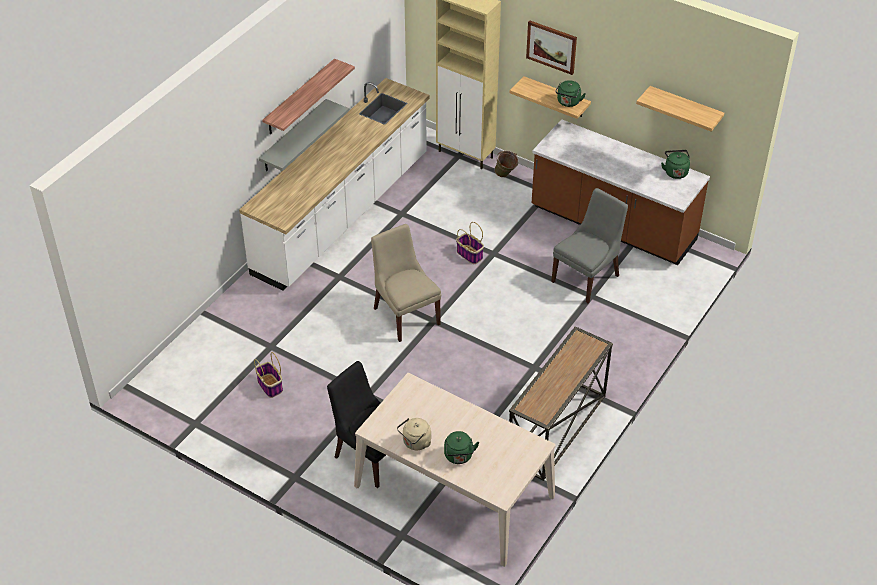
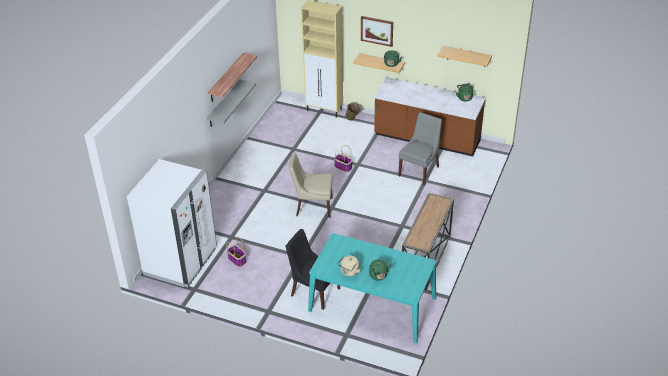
camera: 10 degrees left, 5 degrees down
white counter [239,78,430,291] -> none
beige dining table [354,373,556,567] -> turquoise dining table [308,233,437,343]
beige chair [371,224,441,342] -> beige chair turned 45 degrees counterclockwise [289,152,333,218]
none -> white fridge [127,159,217,287]

